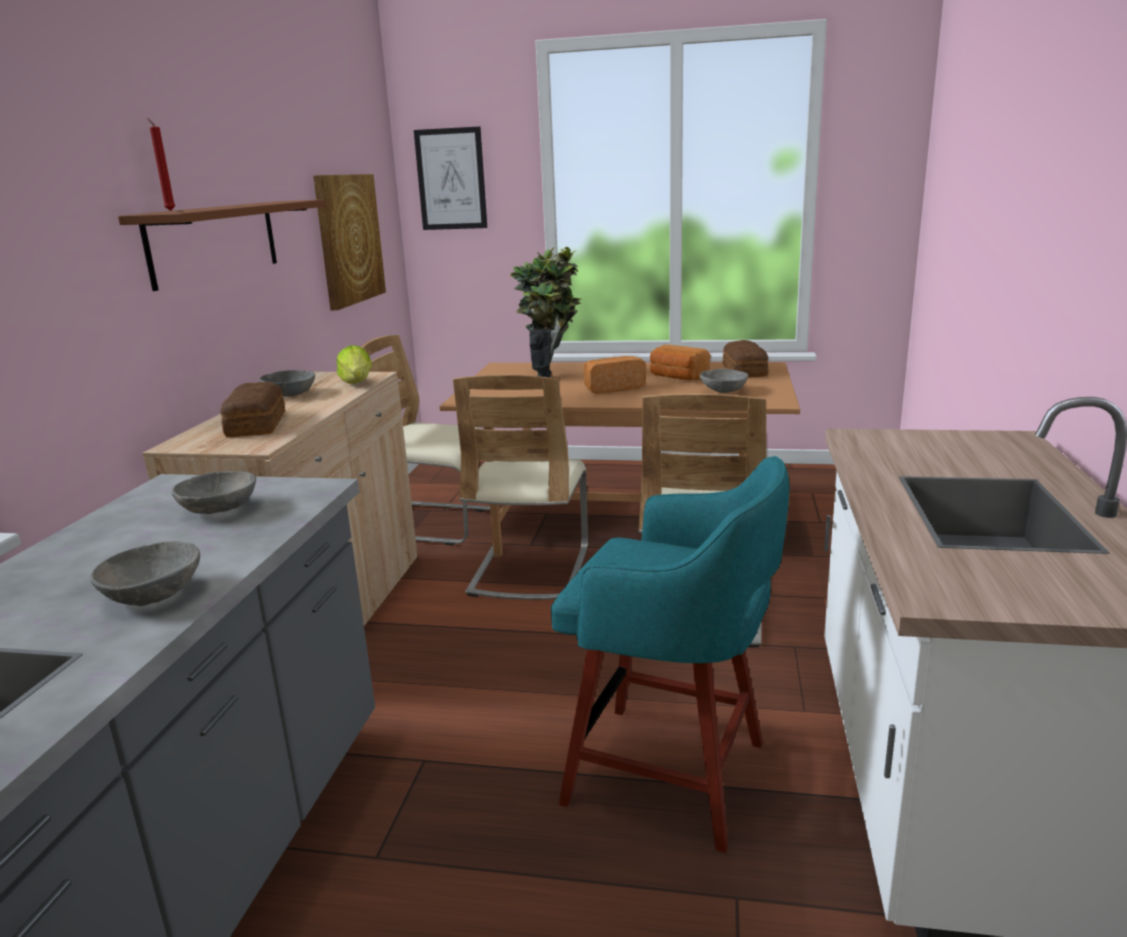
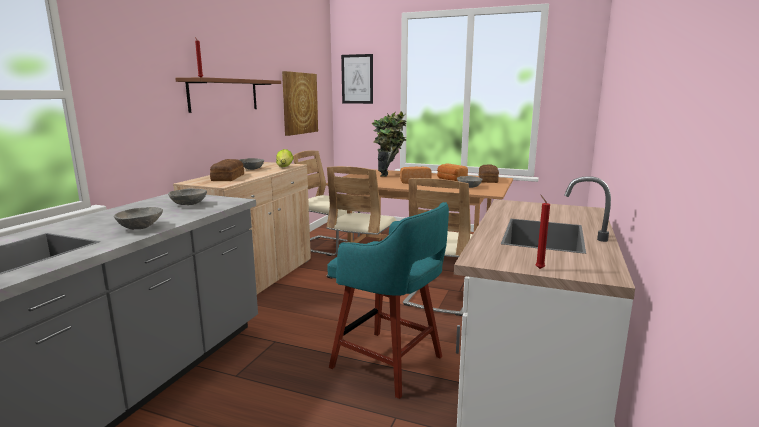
camera: 10 degrees right, 5 degrees down
none -> red candle [536,195,550,269]

